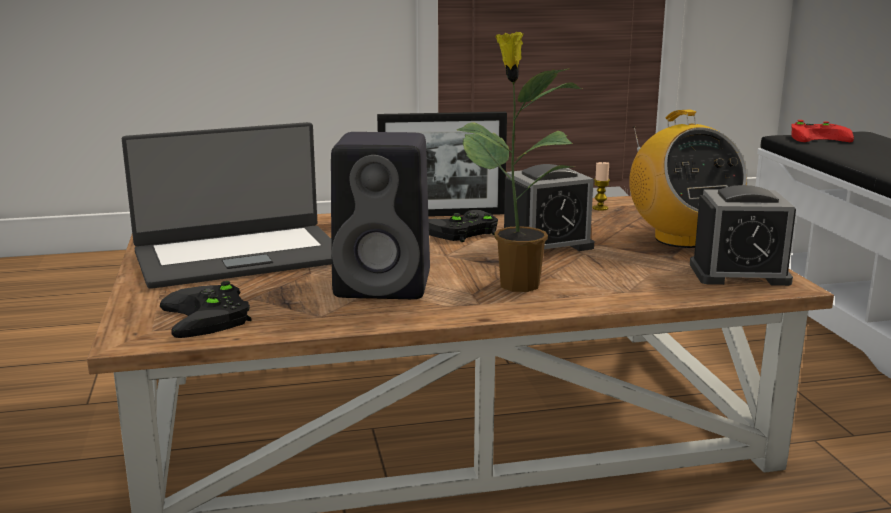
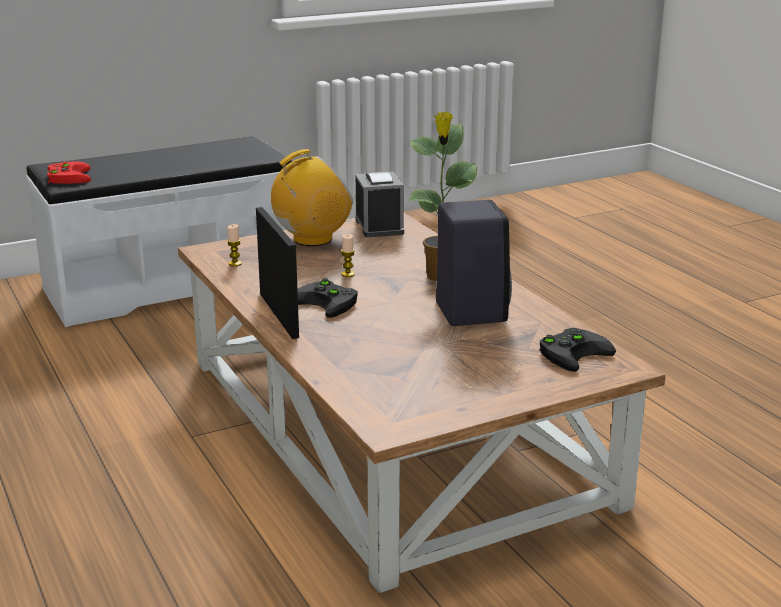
camera: 105 degrees left, 5 degrees up
laptop [122,122,332,289] -> none
alarm clock [504,164,594,251] -> candle [341,234,355,277]

